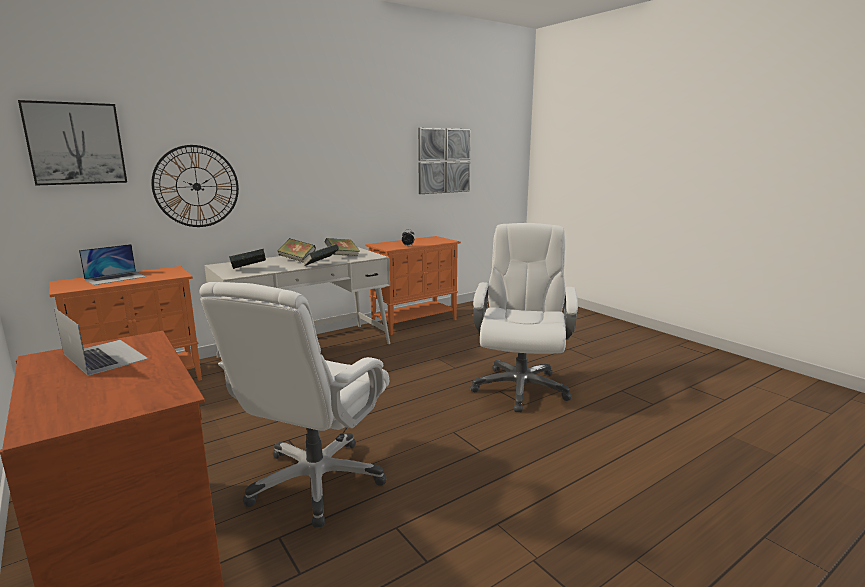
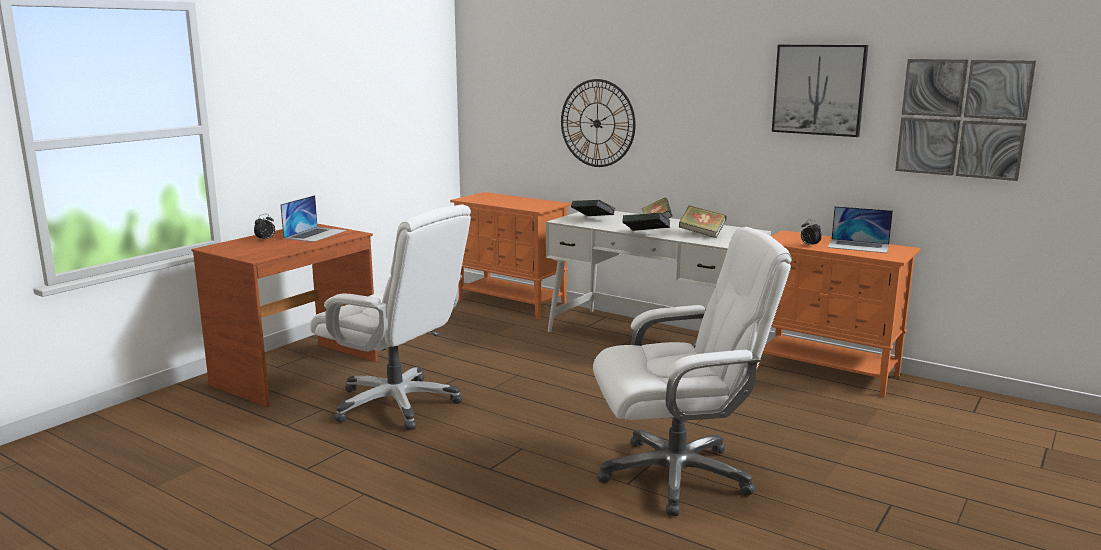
camera: 70 degrees right, 0 degrees up
picture [18,100,127,186] -> picture moved to [772,45,868,137]
laptop [79,244,146,285] -> laptop moved to [828,206,893,253]
white office chair [199,282,389,528] -> white office chair turned 150 degrees counterclockwise [310,205,471,430]
none -> alarm clock [254,214,275,240]

